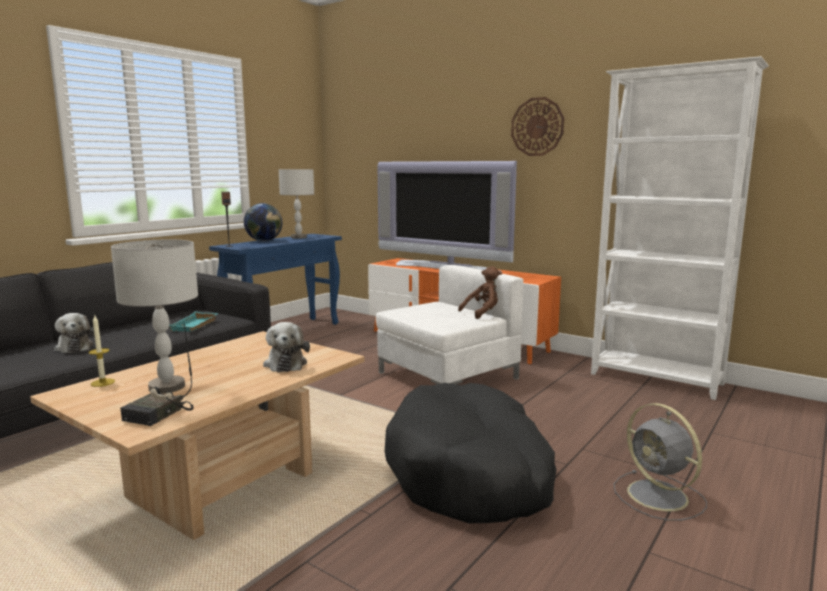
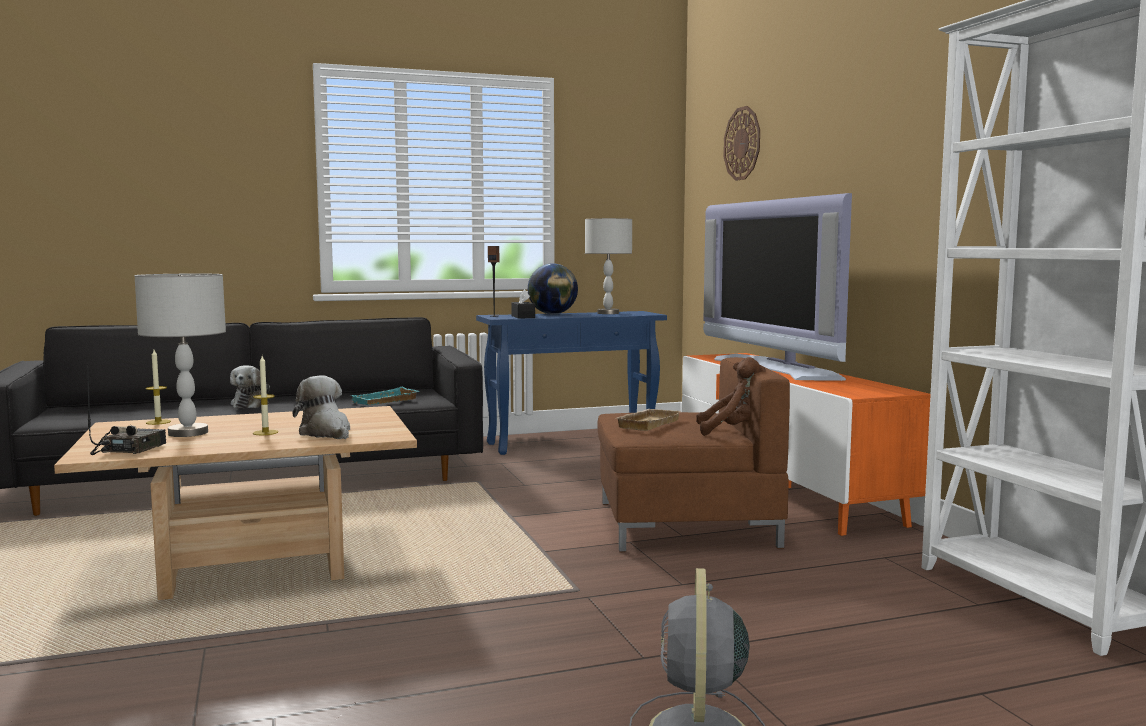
camera: 35 degrees right, 5 degrees down
radio [120,323,193,426] -> radio turned 135 degrees clockwise [87,364,166,455]
plush toy [263,322,310,372] -> plush toy turned 120 degrees clockwise [293,375,350,439]
white armchair [376,265,523,384] -> brown armchair [597,357,790,552]
black dog bed [385,383,557,523] -> none
wall clock [511,97,564,156] -> wall clock moved to [723,106,760,181]
none -> candle [253,356,278,435]
none -> black tissue box [511,289,535,319]
none -> beige tray [616,409,681,431]

